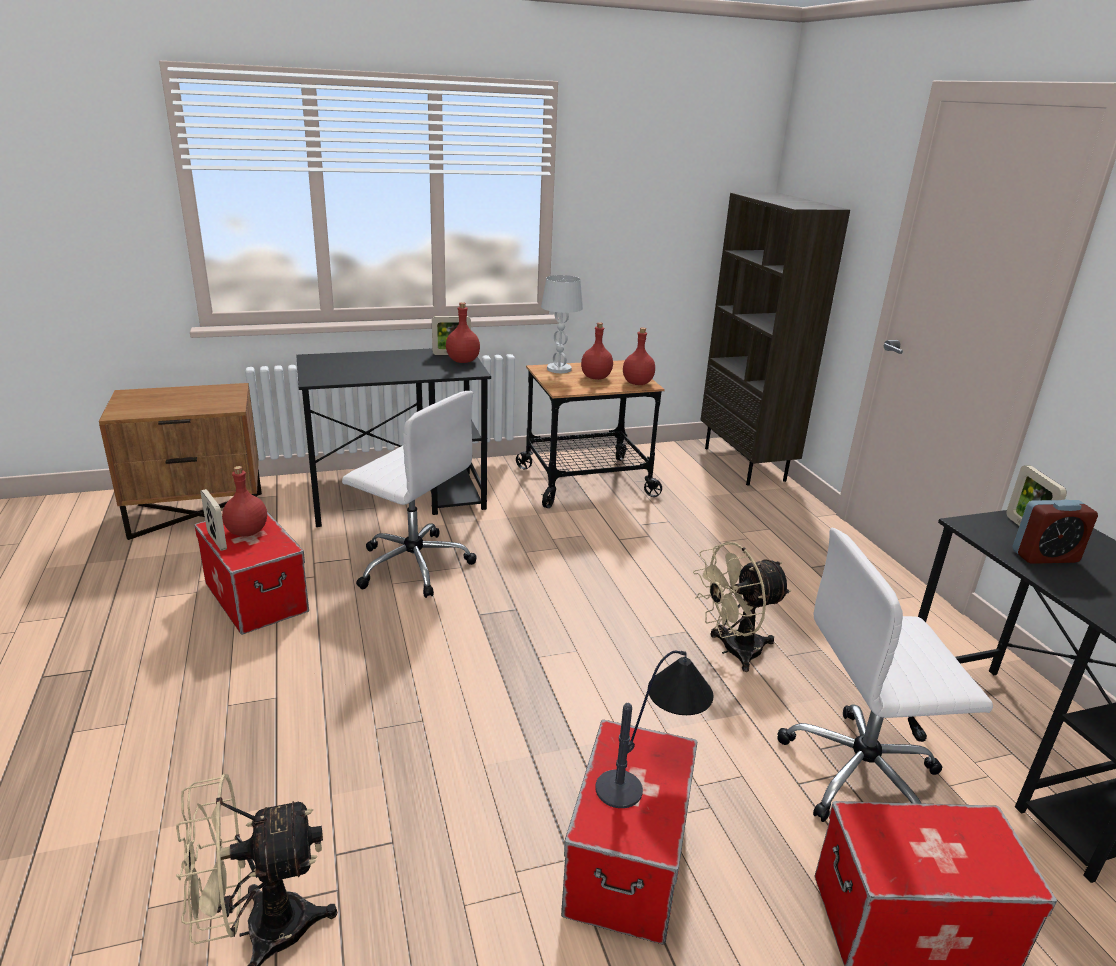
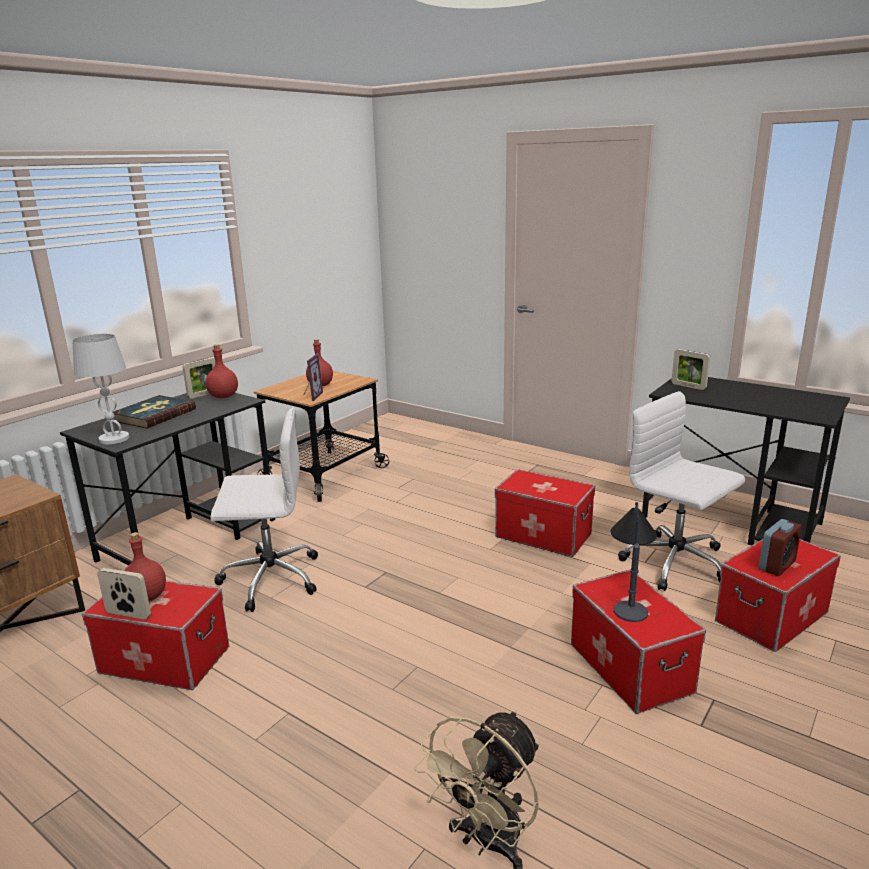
camera: 35 degrees left, 5 degrees down
white table lamp [541,275,583,373] -> white table lamp moved to [72,334,129,444]
red bottle [623,328,655,385] -> none
beige fan [693,542,791,672] -> storage box [495,469,595,557]
brown bookcase [701,192,850,486] -> none
white office chair [777,528,993,822] -> white office chair turned 90 degrees clockwise [618,391,745,591]
alarm clock [1012,499,1098,564] -> alarm clock moved to [759,519,802,576]
none -> book [112,395,196,429]
none -> picture frame [303,354,323,401]

